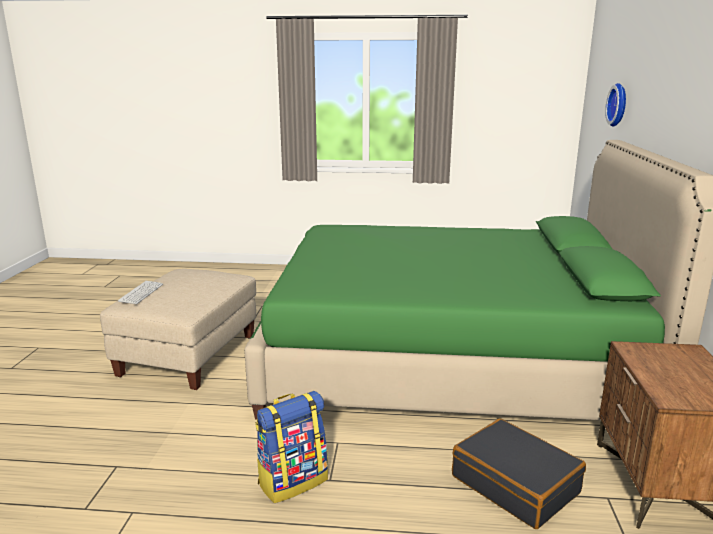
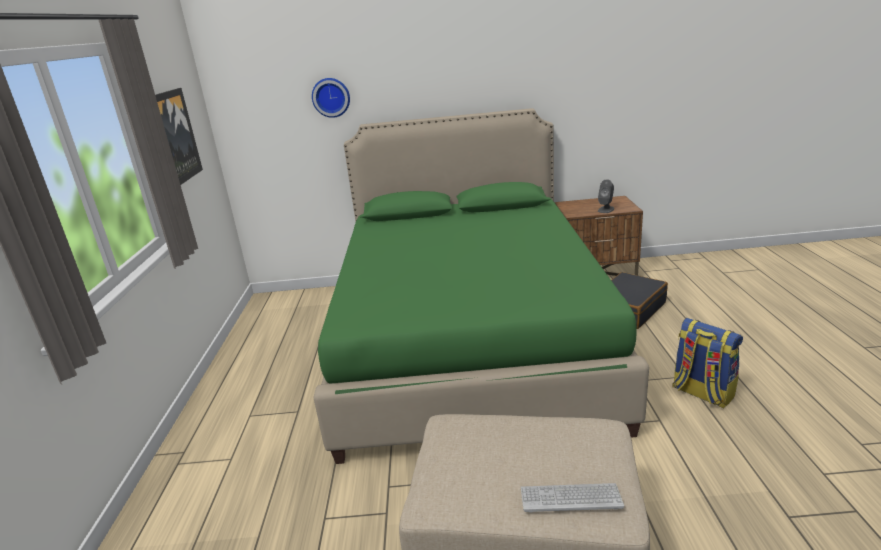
camera: 95 degrees left, 5 degrees up
none -> picture [155,88,203,185]
none -> grey speaker [598,179,614,213]

